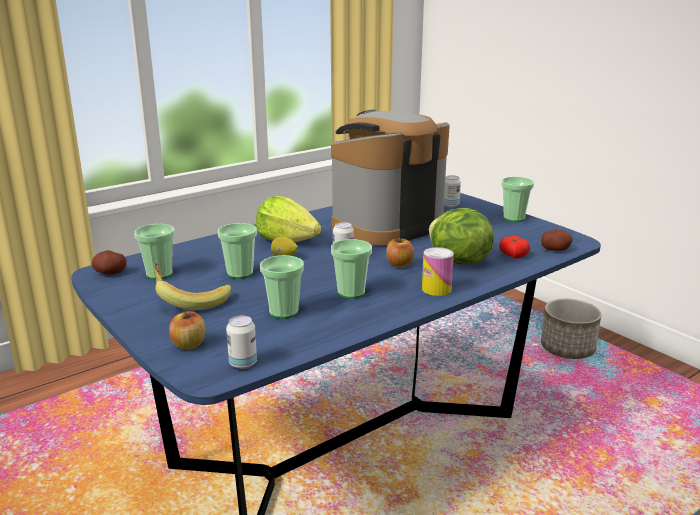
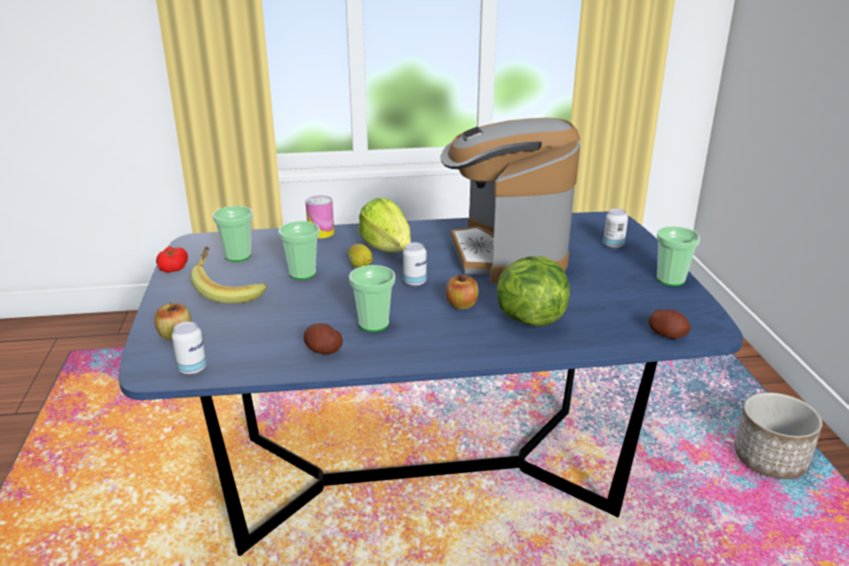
camera: 30 degrees right, 5 degrees up
potato [92,250,127,275] -> potato moved to [304,323,343,354]
cup [260,255,304,319] -> none
coffee machine [331,110,450,246] -> coffee machine turned 90 degrees counterclockwise [440,118,580,283]
can [422,247,454,296] -> can moved to [305,195,334,239]
tomato [499,236,530,258] -> tomato moved to [156,246,188,272]

